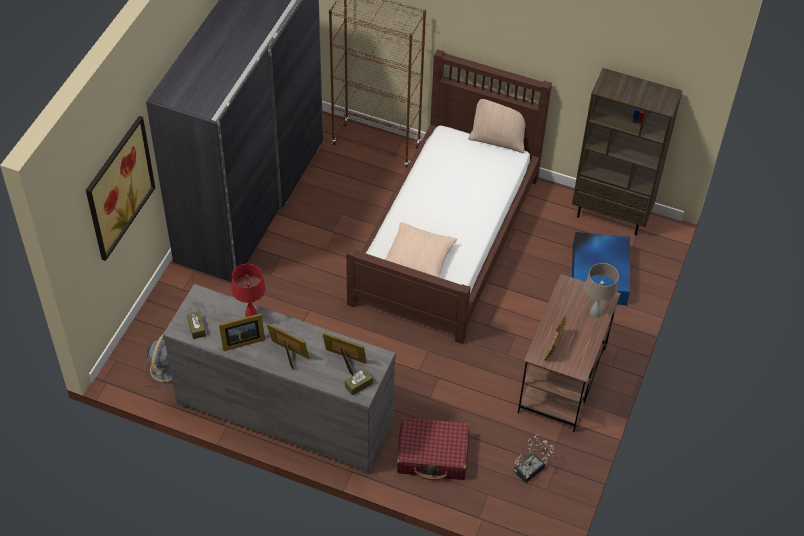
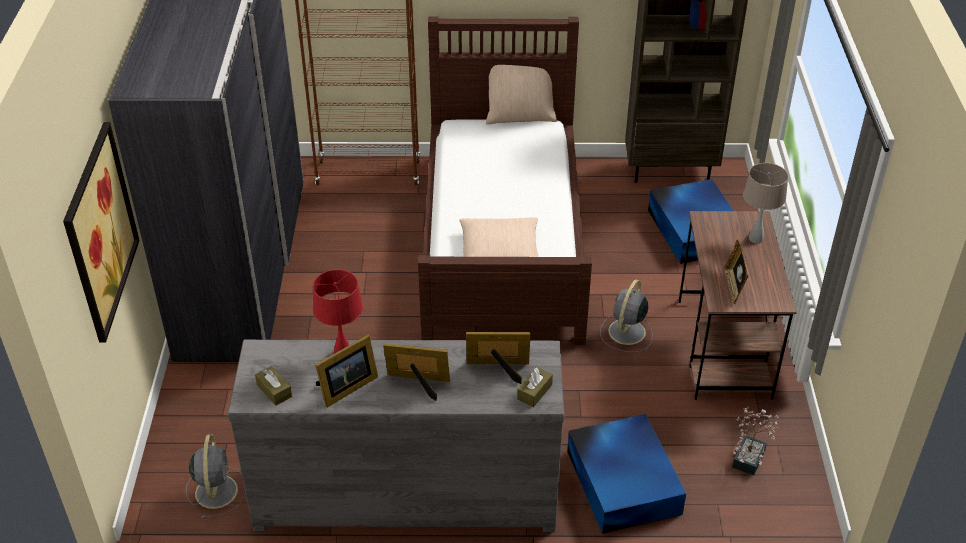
camera: 20 degrees left, 10 degrees down
red suitcase [397,417,470,481] -> blue storage box [567,414,686,534]
none -> grey fan [600,280,653,352]

